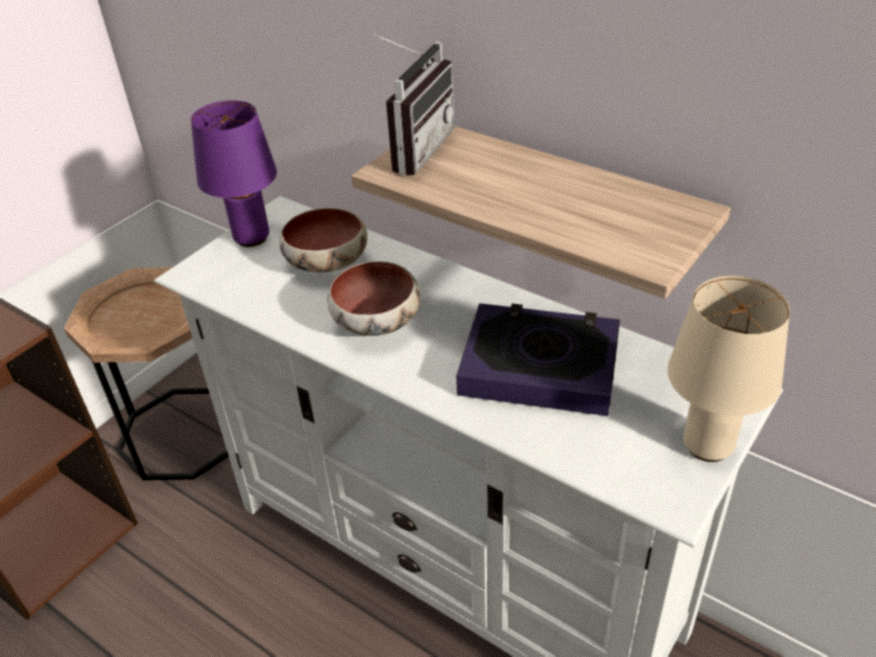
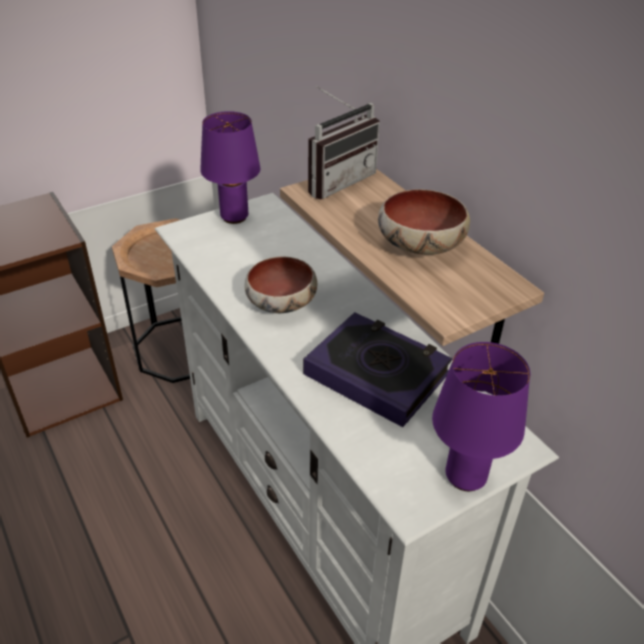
camera: 20 degrees right, 0 degrees up
bowl [279,208,367,272] -> bowl moved to [378,189,470,255]
beige table lamp [668,276,790,462] -> purple table lamp [432,342,530,491]

